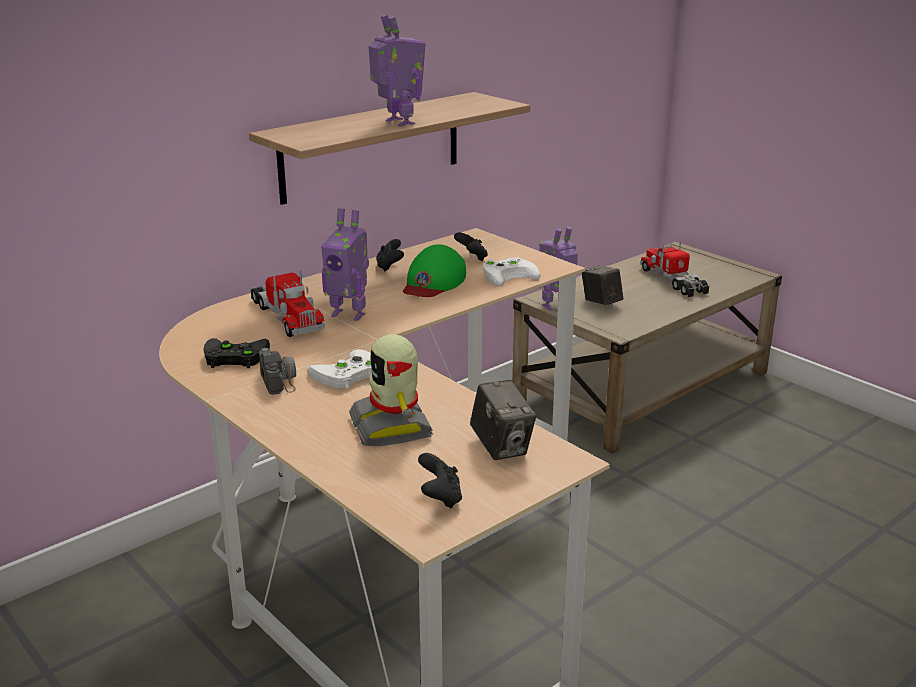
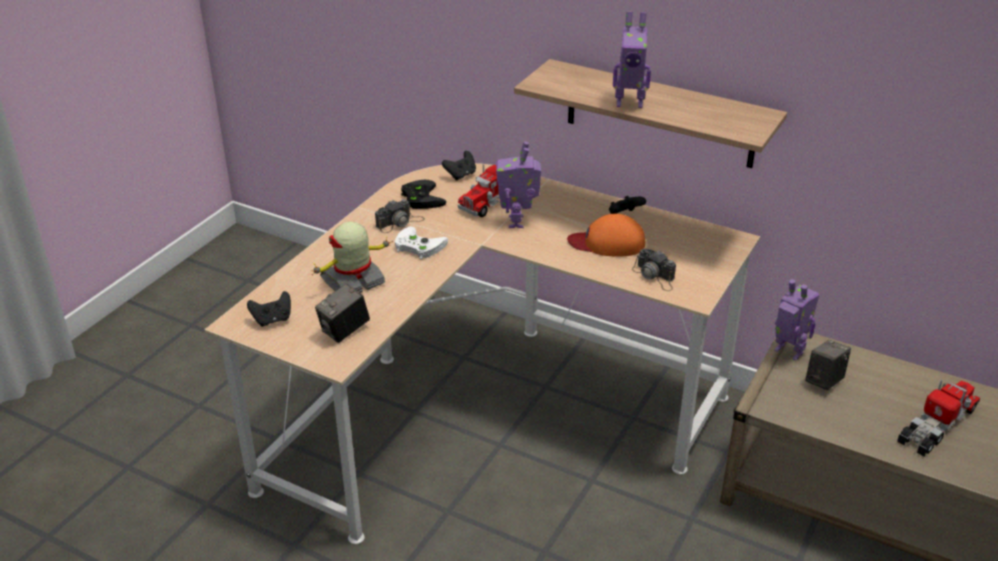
camera: 70 degrees right, 10 degrees up
toy robot [369,14,425,126] -> toy robot turned 60 degrees clockwise [613,11,651,108]
green cap [403,244,466,297] -> orange cap [567,214,645,257]
black game controller [454,232,488,261] -> black game controller moved to [442,151,476,181]
white game controller [483,257,541,287] -> camera [632,249,676,291]

